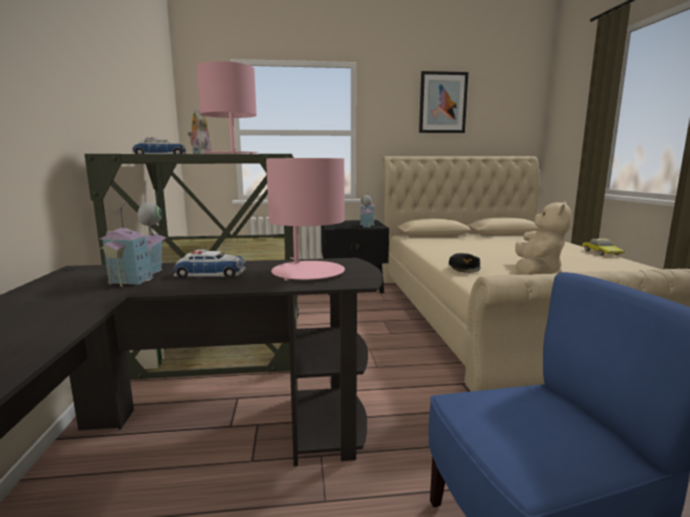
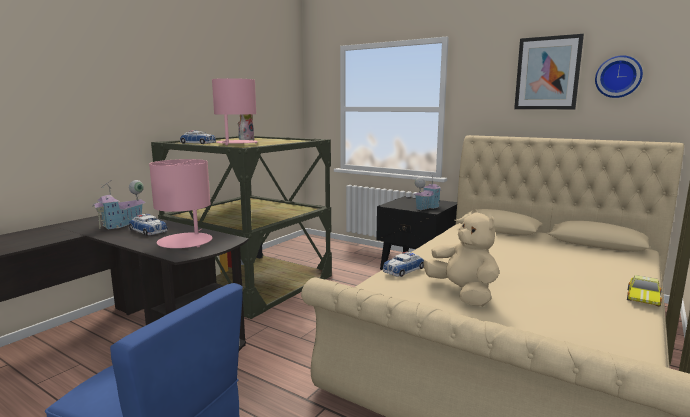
camera: 40 degrees right, 0 degrees up
black cap [449,253,480,273] -> toy car [383,252,424,277]
beige plush toy [515,201,571,275] -> beige plush toy turned 90 degrees counterclockwise [423,209,499,306]
none -> wall clock [595,55,643,98]

